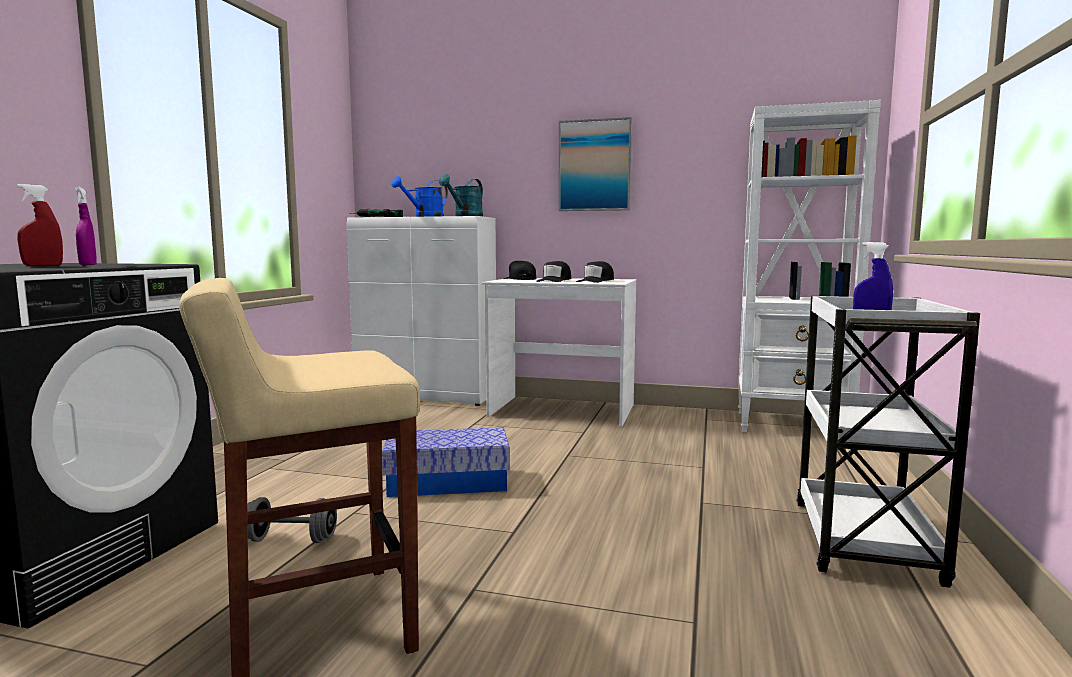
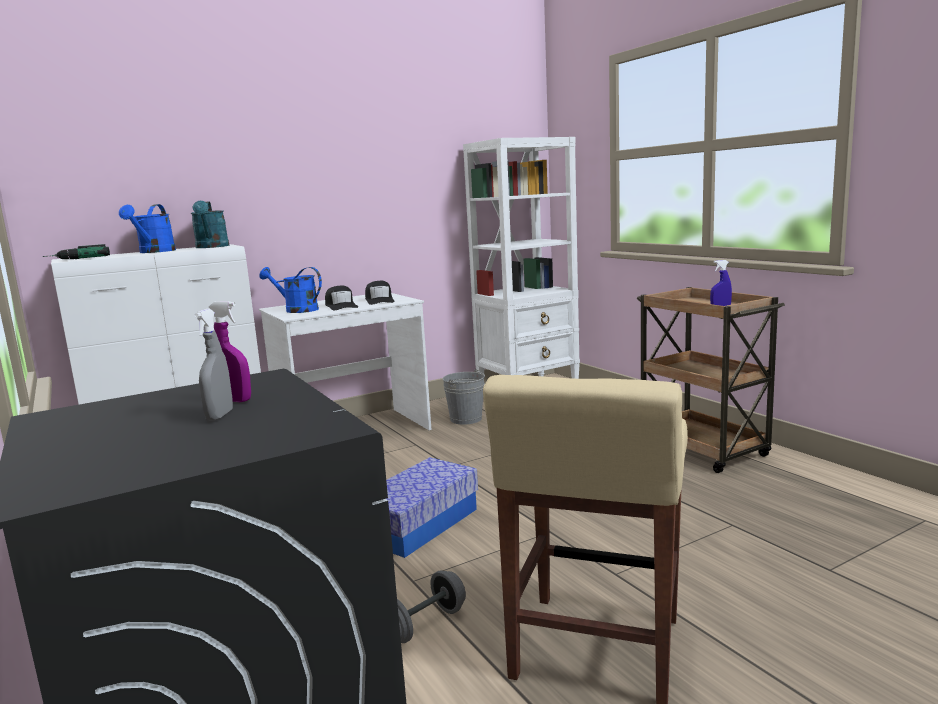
camera: 45 degrees left, 5 degrees up
red spray bottle [17,184,63,266] -> grey spray bottle [194,309,233,421]
black cap [503,261,536,280] -> blue watering can [260,267,322,313]
picture [558,117,632,211] -> none
white cart [796,296,980,588] -> brown cart [637,287,785,473]
none -> grey bucket [443,369,485,425]

